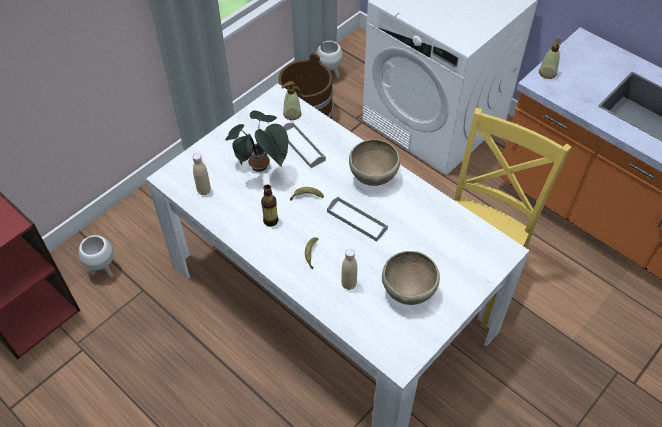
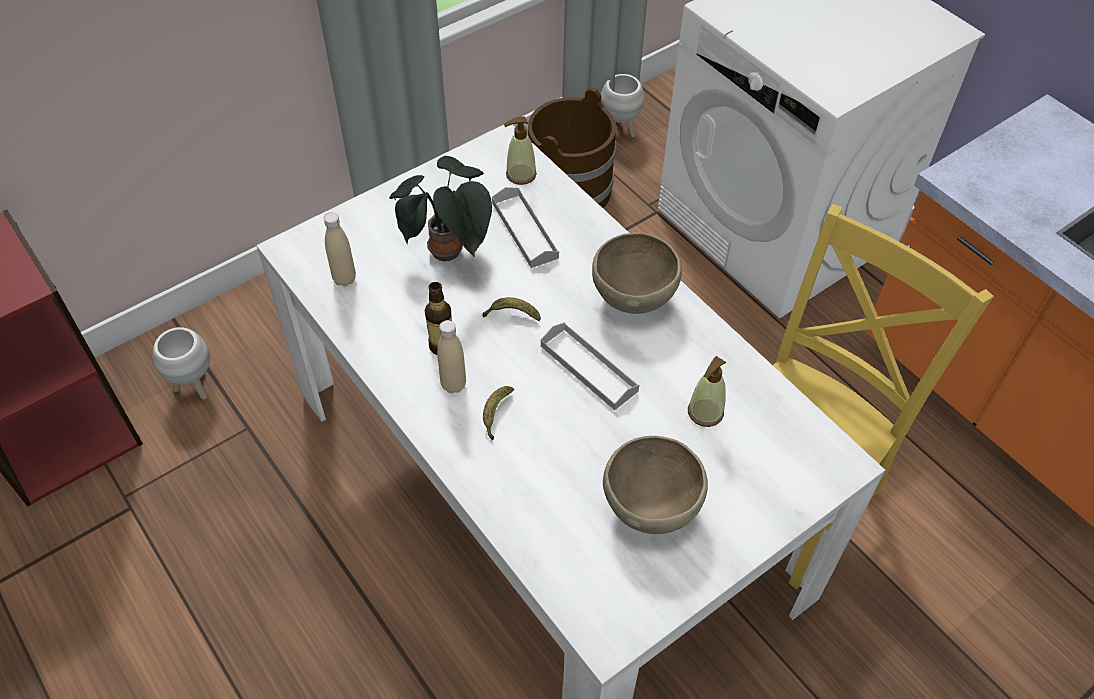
camera: 10 degrees right, 0 degrees up
beige bottle [341,249,357,290] -> beige bottle moved to [437,320,466,393]
soap dispenser [539,38,561,79] -> soap dispenser moved to [688,356,726,427]

